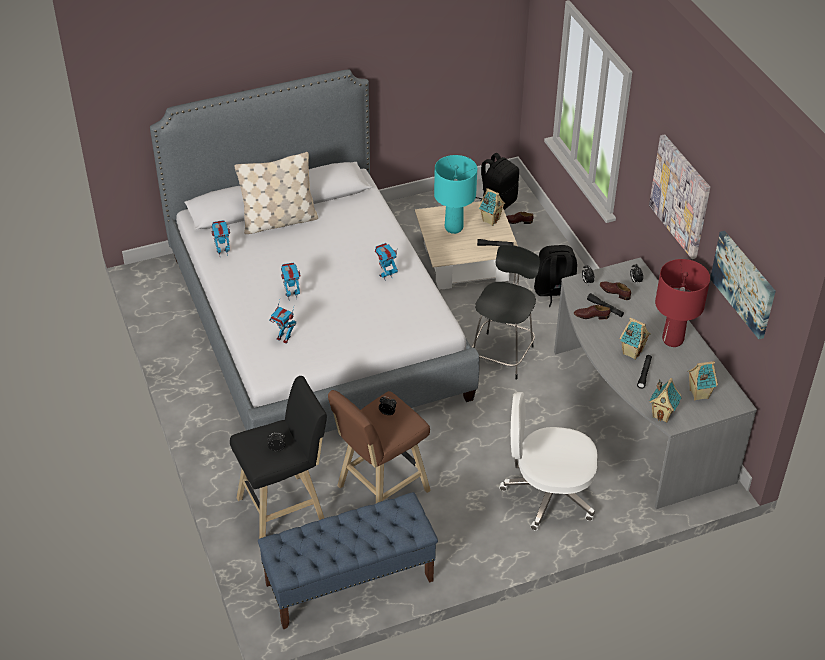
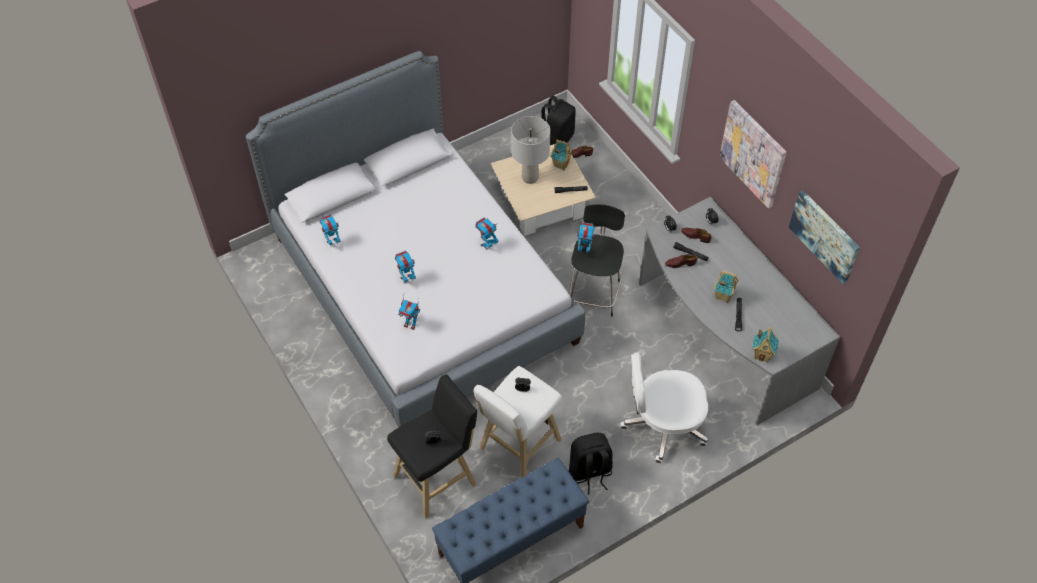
camera: 10 degrees left, 10 degrees up
beige pillow [235,152,318,234] -> none
brown stool [328,390,431,503] -> white stool [474,366,562,478]
turquoise table lamp [434,155,477,234] -> grey table lamp [511,116,550,184]
black backpack [534,245,577,307] -> black backpack moved to [569,432,613,495]
red table lamp [655,259,710,347] -> none
toy house [688,361,718,401] -> none
none -> toy robot [577,222,594,255]

